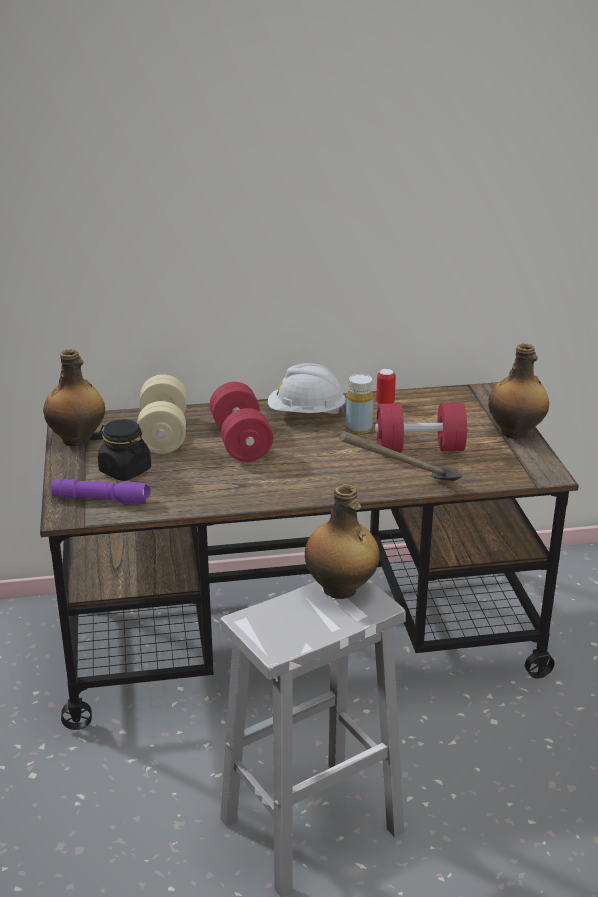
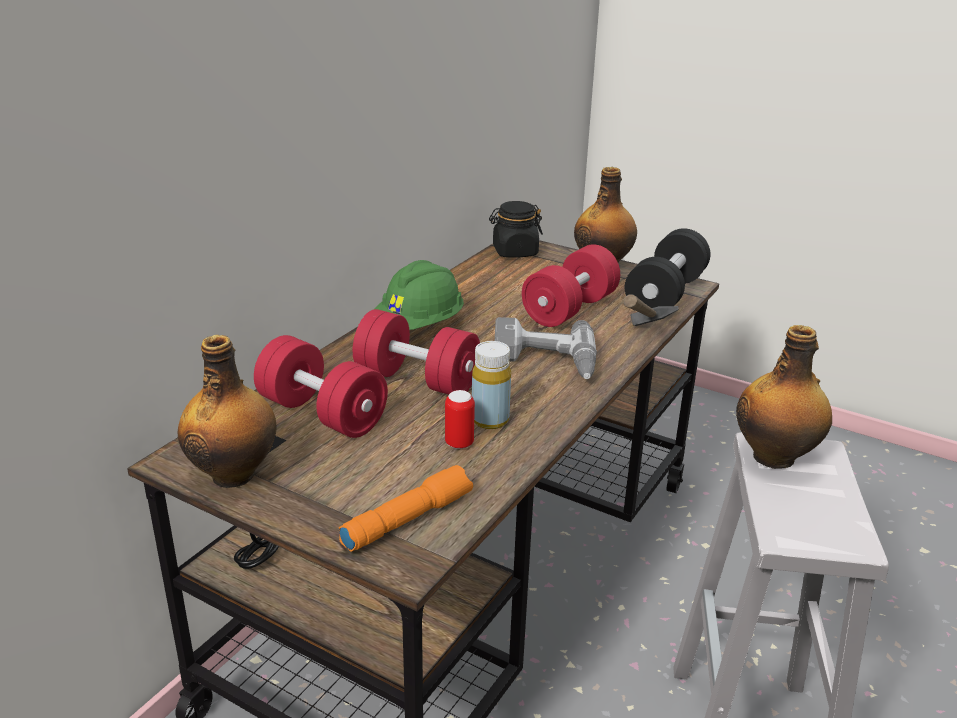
camera: 50 degrees left, 0 degrees up
purple flashlight [51,479,151,504] -> orange flashlight [339,465,473,552]
black jar [98,419,151,481] -> black jar moved to [489,201,543,258]
beige dumbbell [137,374,187,454] -> red dumbbell [254,335,388,438]
white hard hat [268,363,347,414] -> green hard hat [373,260,464,330]
yellow bottle [346,374,373,435] -> yellow bottle moved to [472,341,511,429]
can [376,369,396,404] -> can moved to [445,390,475,449]
none -> power drill [495,317,597,379]
none -> black dumbbell [625,228,711,308]

